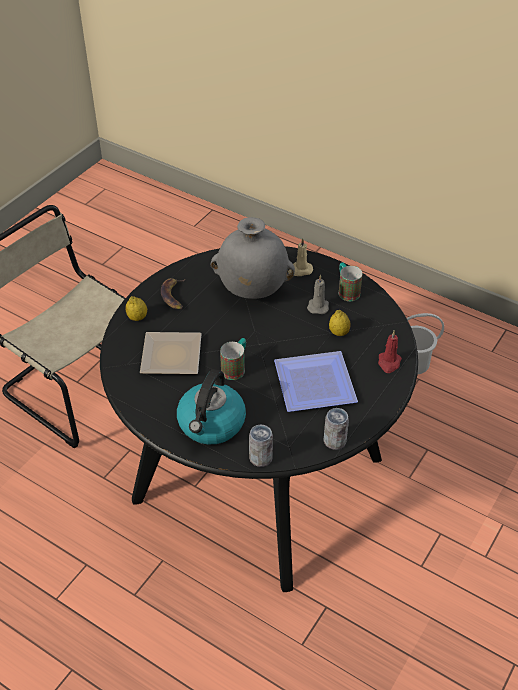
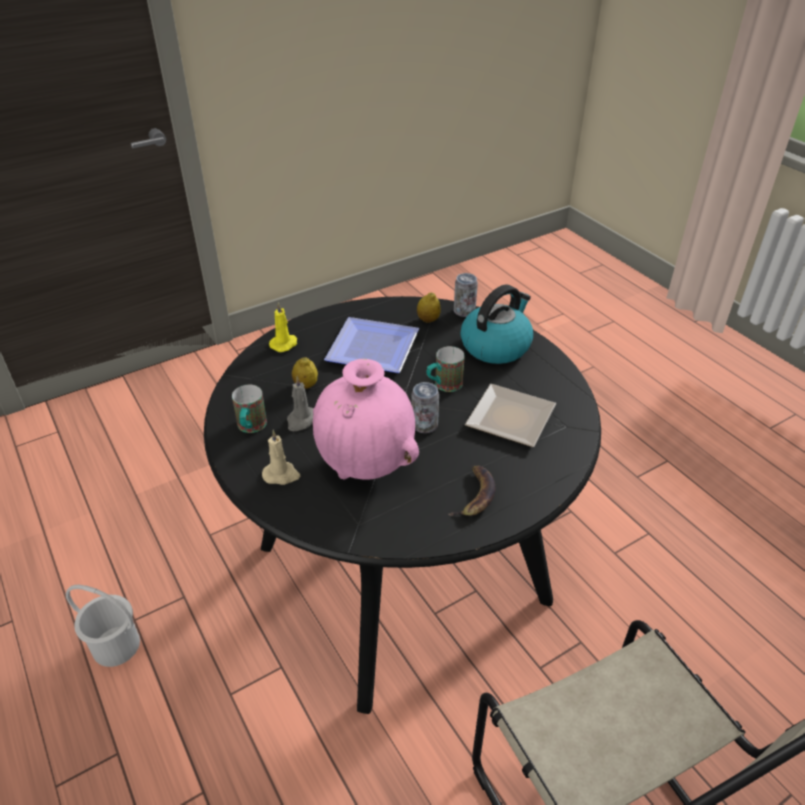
camera: 155 degrees left, 5 degrees down
lemon [125,296,147,321] -> lemon moved to [417,292,441,323]
grey vase [211,217,295,299] -> pink vase [313,359,419,480]
can [323,408,349,450] -> can moved to [411,382,439,433]
red candle [378,330,402,373] -> yellow candle [269,302,297,352]

